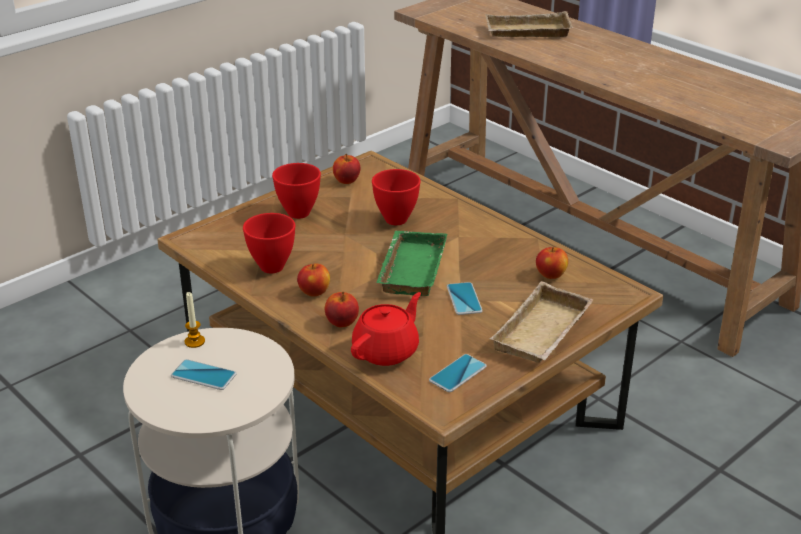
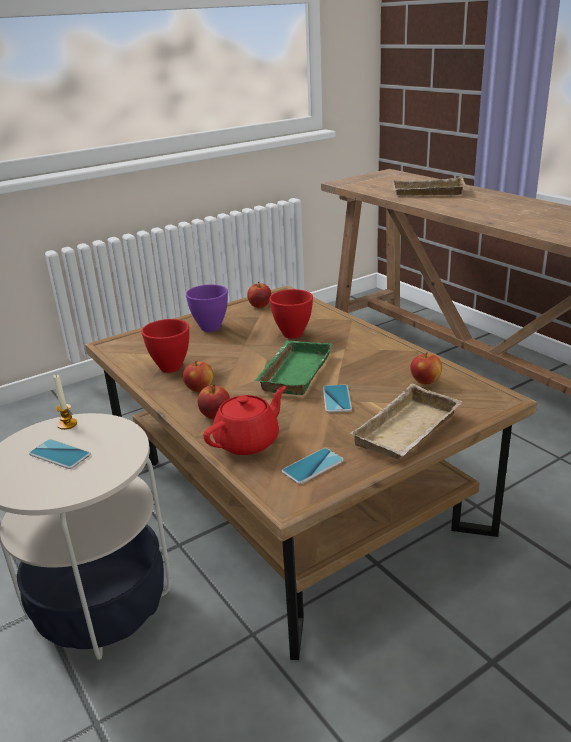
camera: 10 degrees right, 5 degrees down
red bowl [272,163,321,219] -> purple bowl [186,284,228,332]

